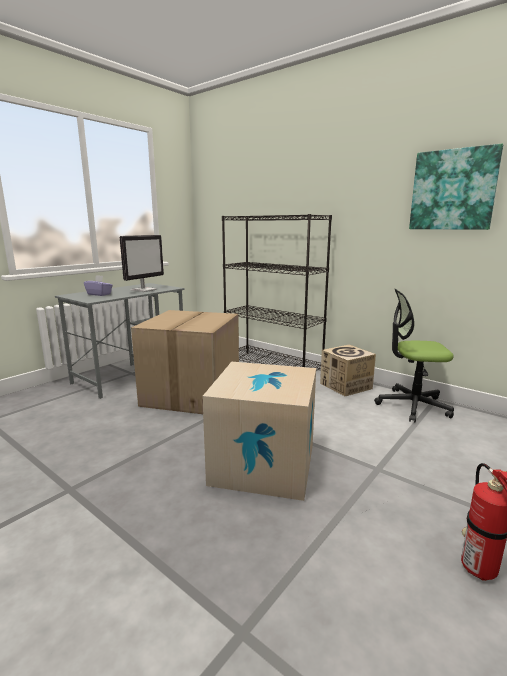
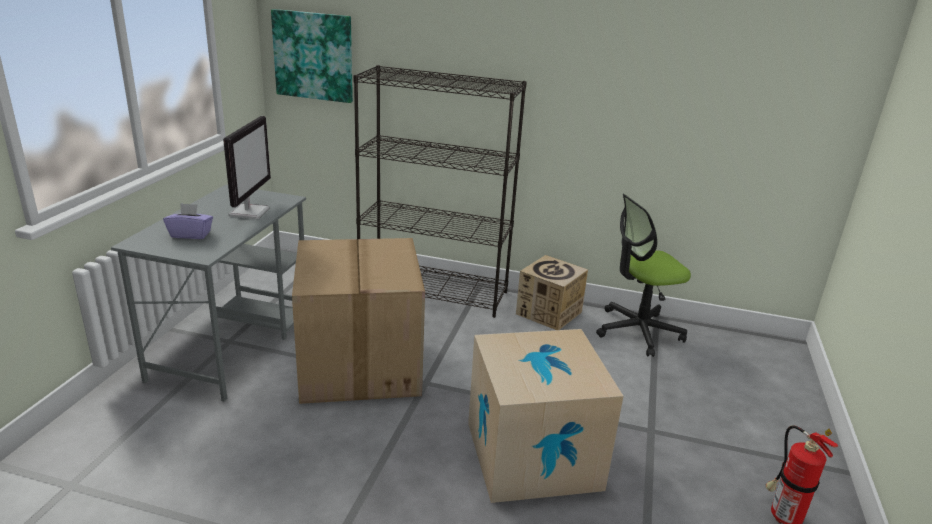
camera: 25 degrees left, 10 degrees up
picture [409,144,503,230] -> picture moved to [271,9,353,103]

